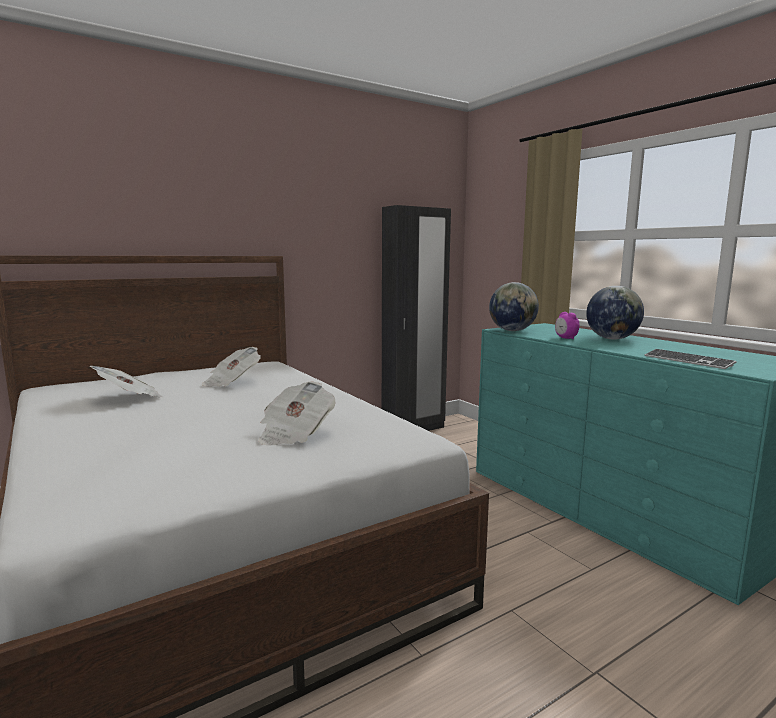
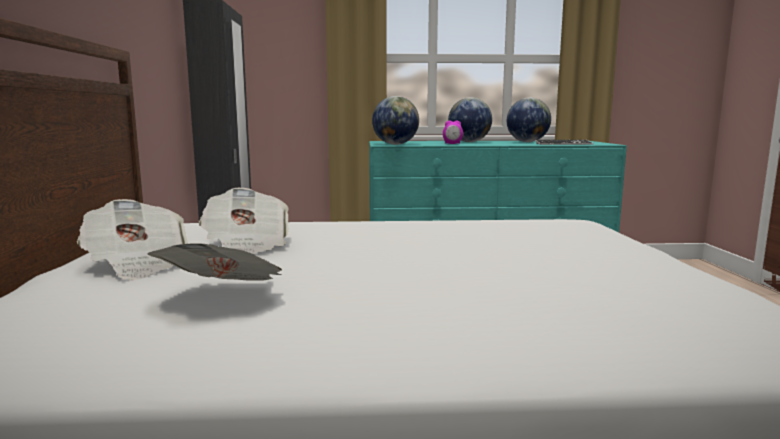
camera: 60 degrees left, 0 degrees up
newspaper [258,381,335,446] -> newspaper moved to [77,199,188,280]
none -> globe [507,98,551,142]

